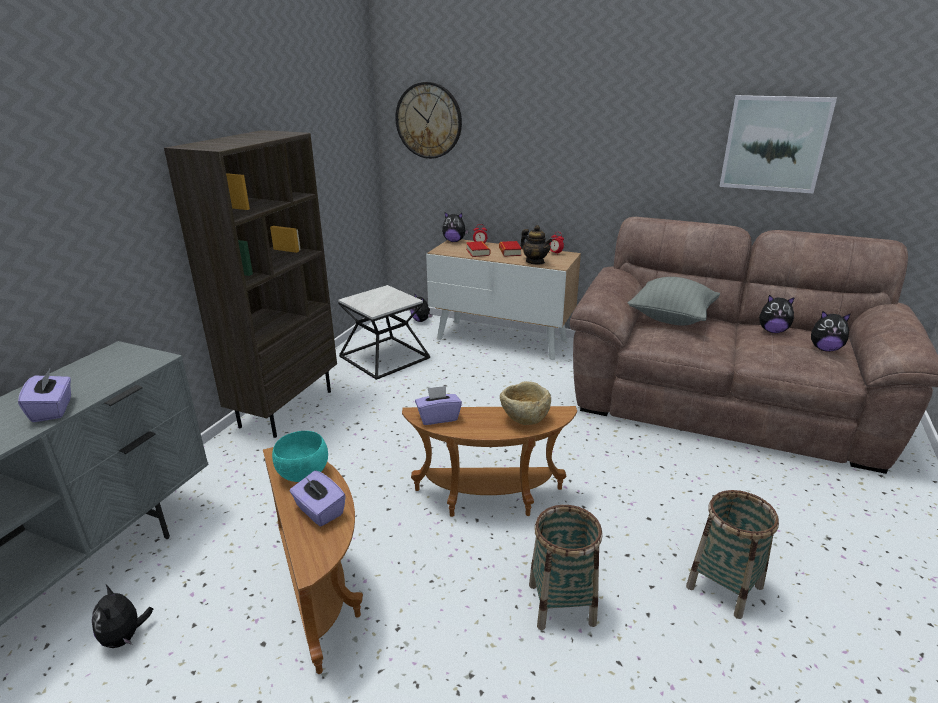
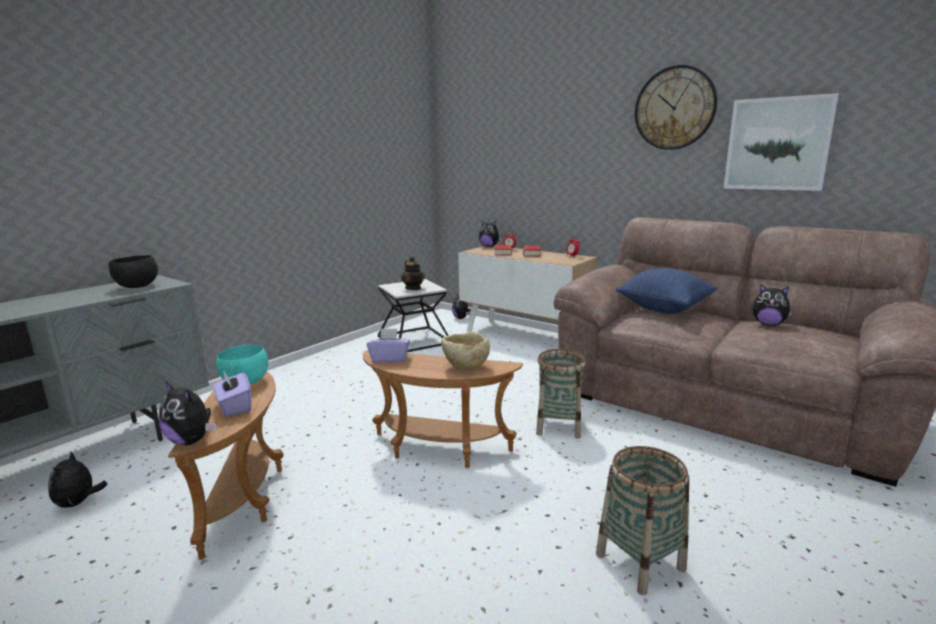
camera: 15 degrees right, 10 degrees down
purple tissue box [18,369,71,422] -> none
brown bookcase [164,130,337,438] -> none
wall clock [395,82,462,159] -> wall clock moved to [635,65,717,150]
teapot [520,225,552,264] -> teapot moved to [401,256,425,290]
basket [529,505,603,630] -> basket moved to [536,349,586,439]
grey pillow [628,277,720,325] -> blue pillow [615,268,717,314]
plush toy [811,311,850,352] -> plush toy moved to [159,381,216,445]
none -> black bowl [109,255,158,288]

